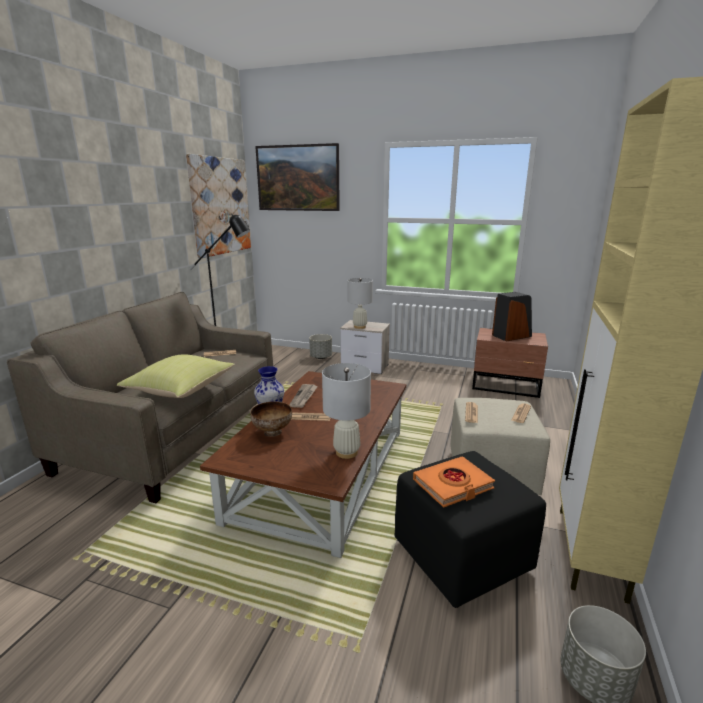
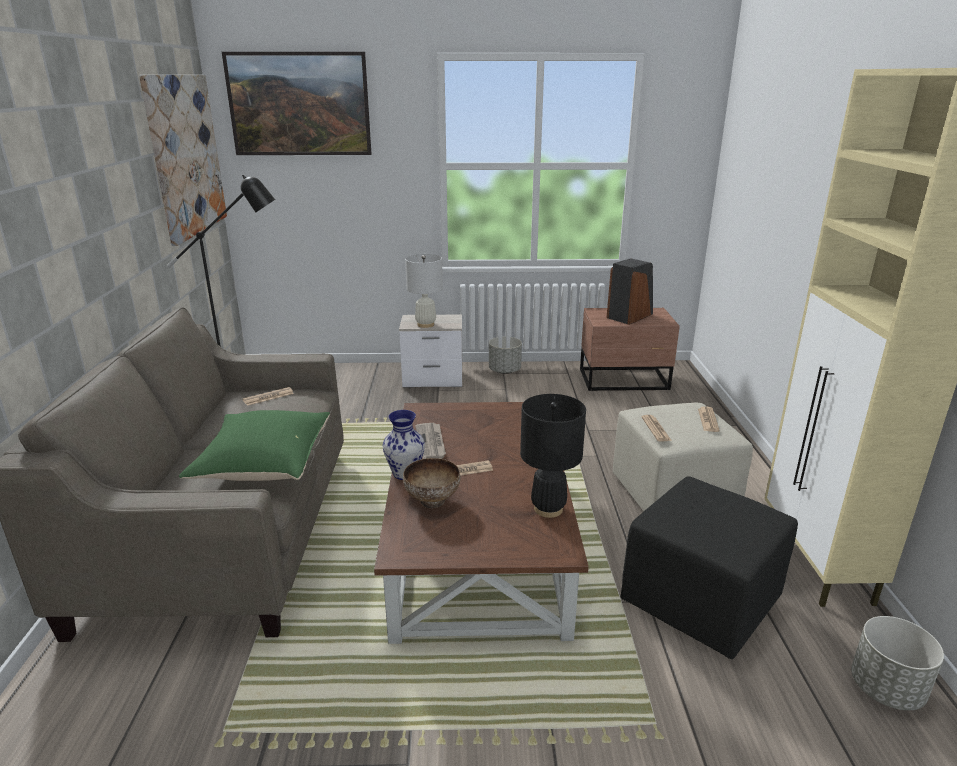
camera: 20 degrees left, 5 degrees up
yellow pillow [117,354,234,398] -> green pillow [179,410,330,481]
grey planter [309,334,332,359] -> grey planter moved to [489,337,522,374]
white table lamp [322,363,371,459] -> black table lamp [520,394,586,518]
orange book [413,456,495,508] -> none

